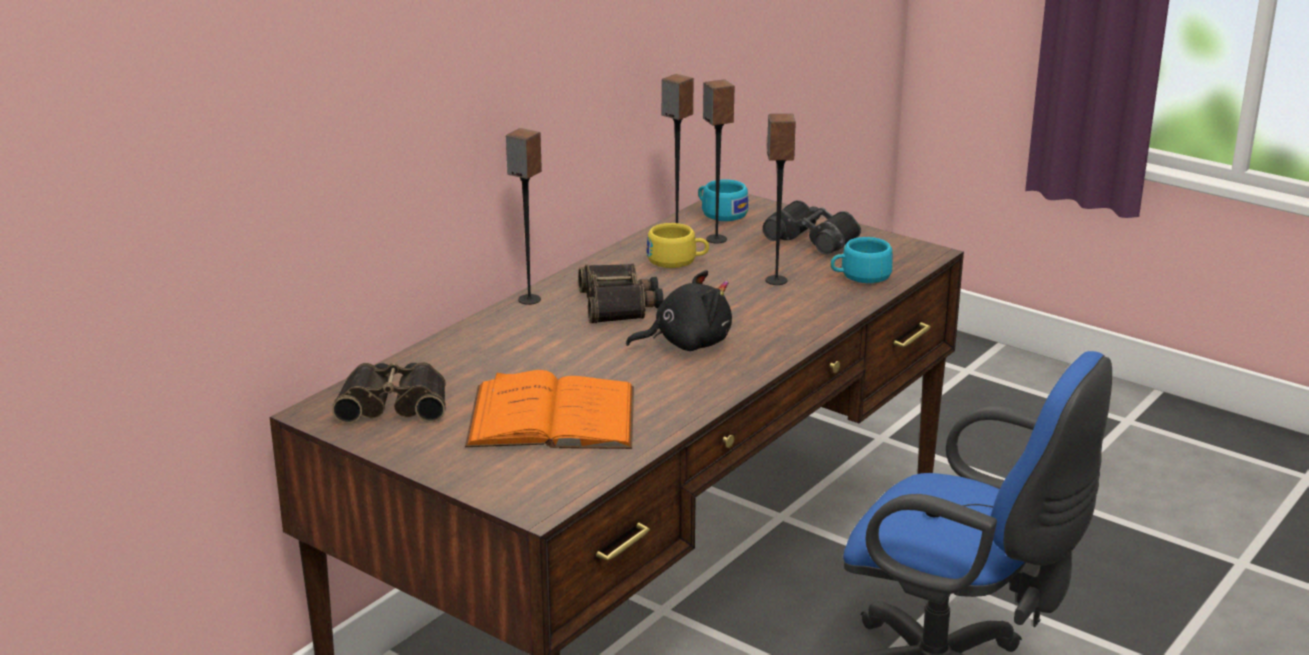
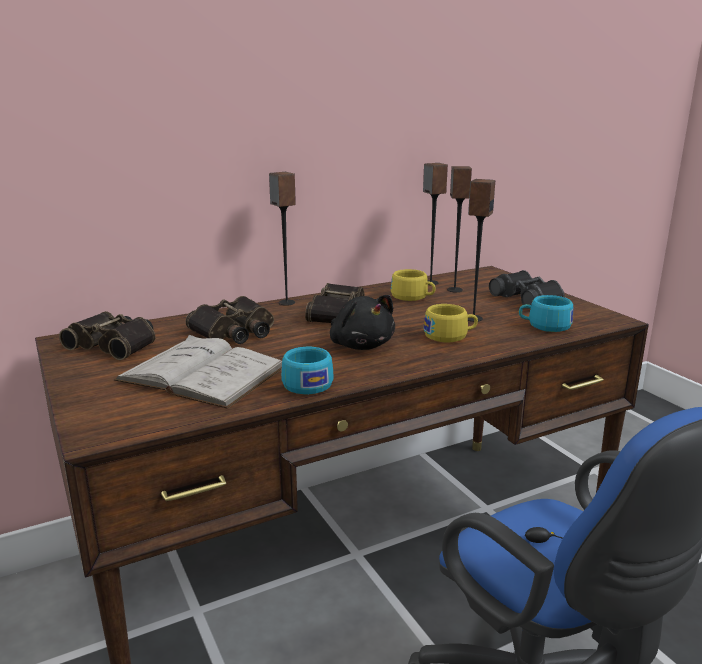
camera: 25 degrees right, 5 degrees down
orange book [465,370,634,449] -> white book [113,335,282,409]
black plush toy [626,270,732,351] -> black plush toy turned 45 degrees clockwise [330,295,395,350]
turquoise cup [698,179,749,221] -> turquoise cup moved to [281,347,333,394]
none -> binoculars [186,296,274,344]
none -> yellow cup [424,304,478,342]

